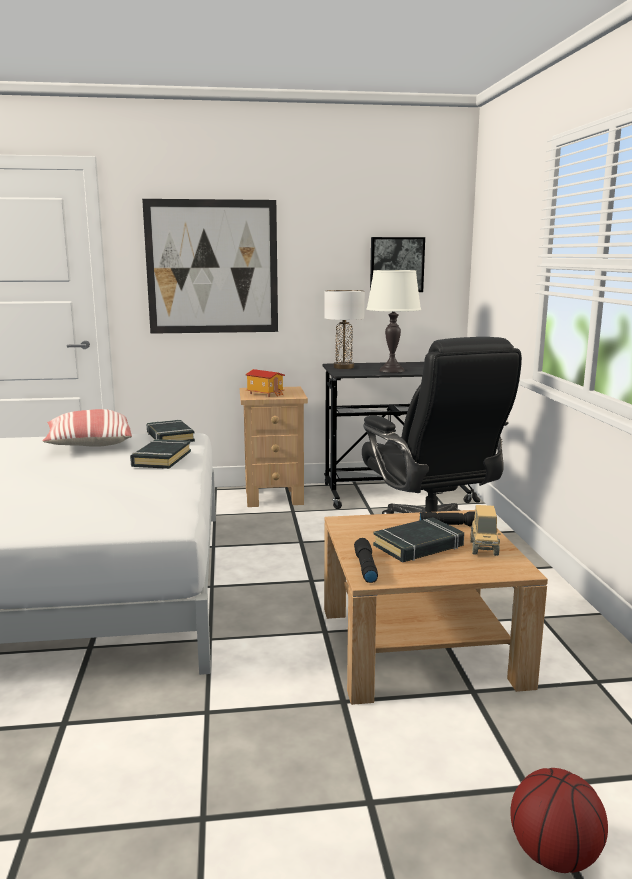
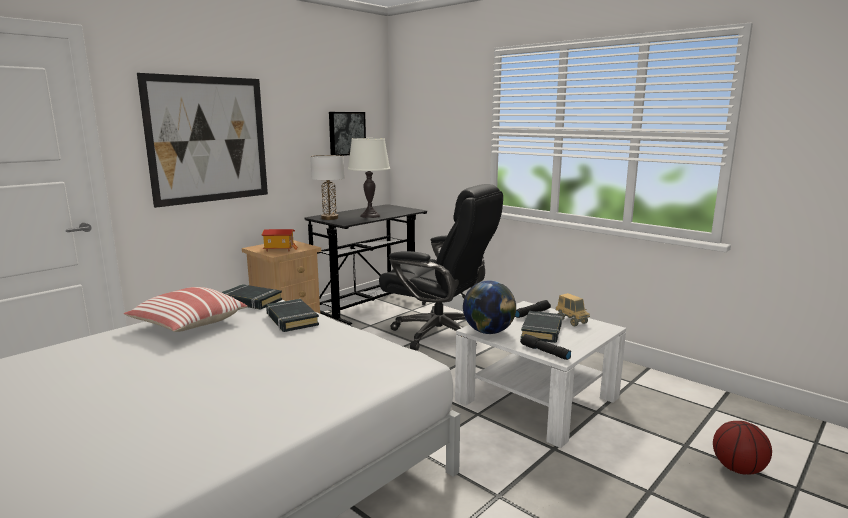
camera: 40 degrees left, 0 degrees up
brown coffee table [324,510,548,705] -> white coffee table [455,301,626,448]
none -> globe [463,280,516,334]

